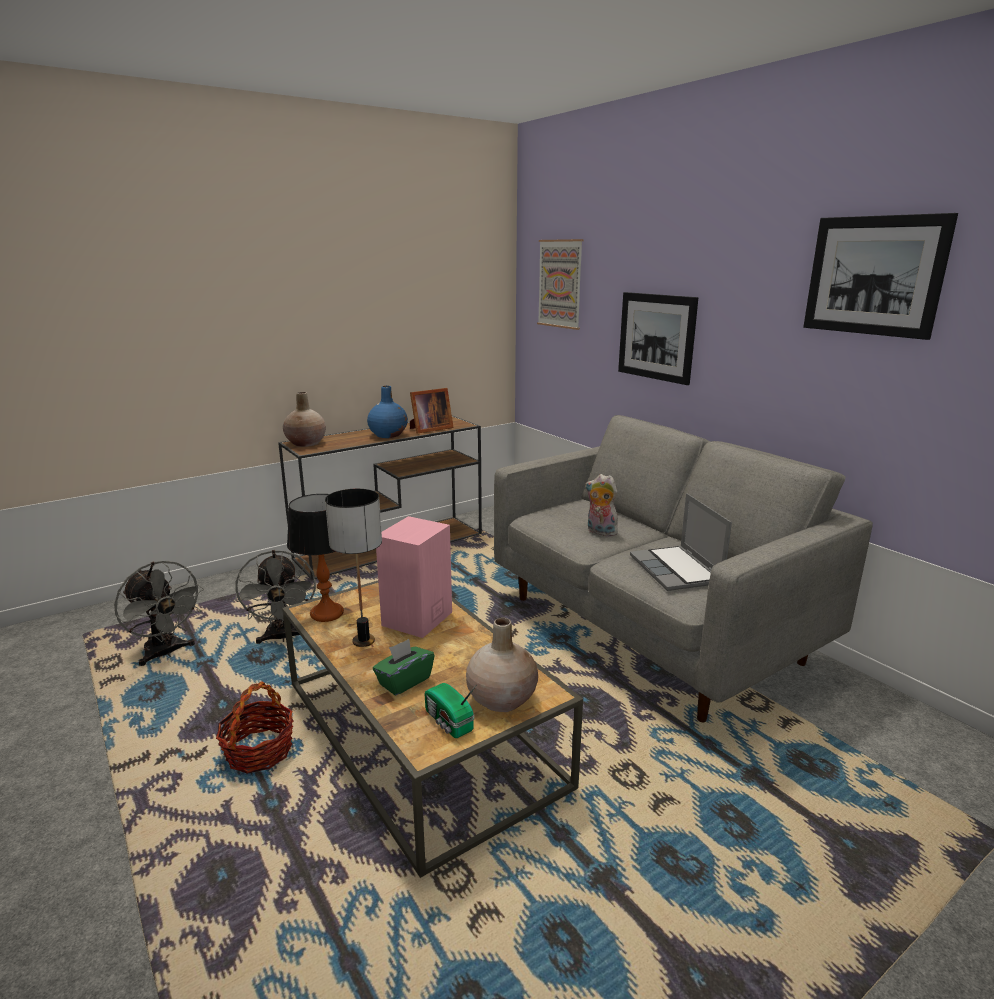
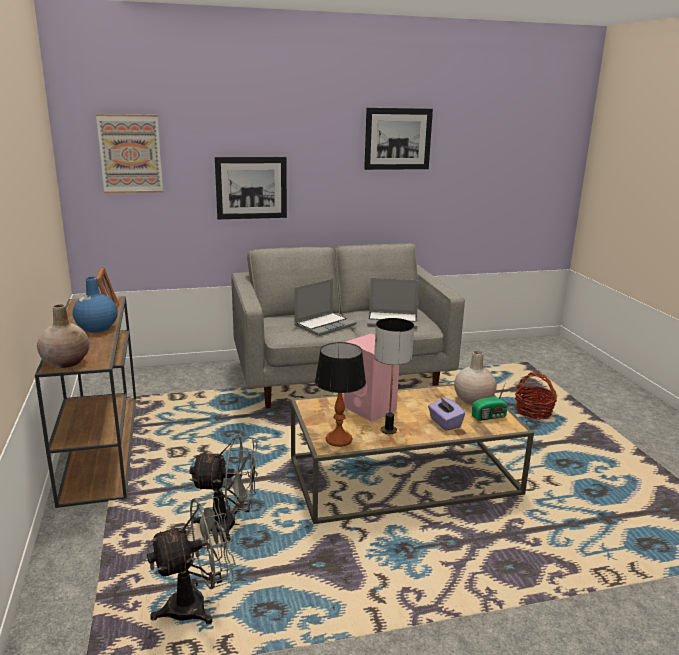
camera: 70 degrees left, 0 degrees up
basket [216,681,294,774] -> basket moved to [515,372,557,420]
green tissue box [373,639,435,696] -> purple tissue box [428,396,465,431]
plush toy [585,474,618,536] -> laptop [294,279,356,336]

